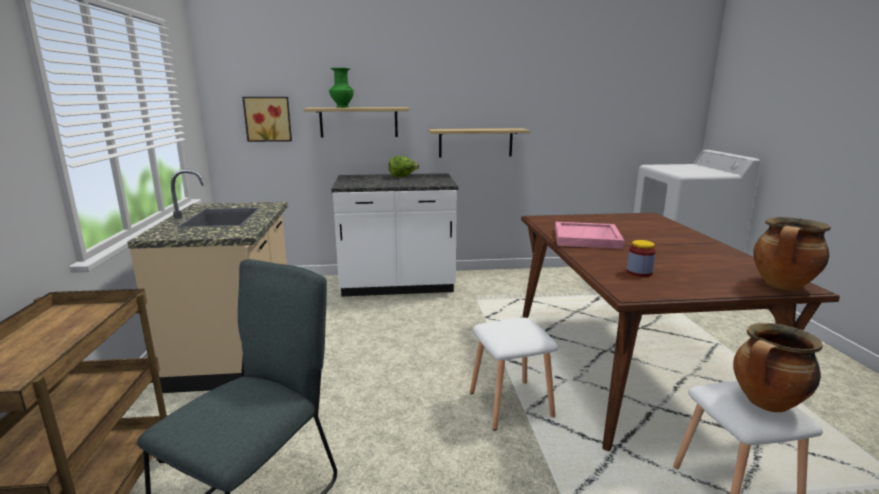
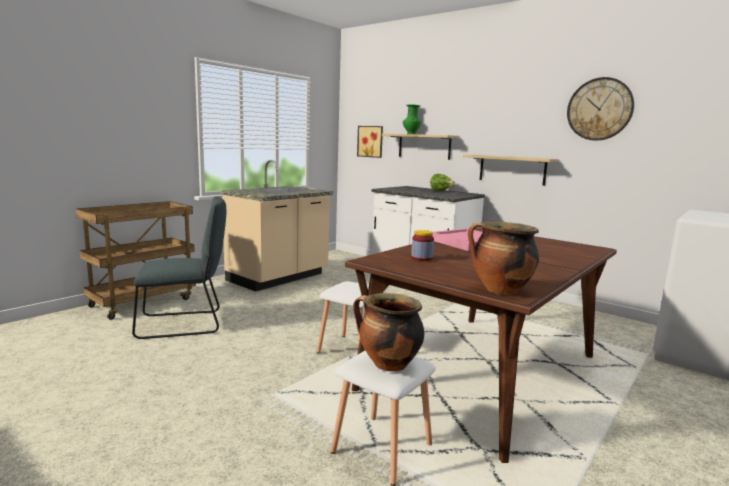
camera: 45 degrees right, 5 degrees down
none -> wall clock [567,77,634,141]

